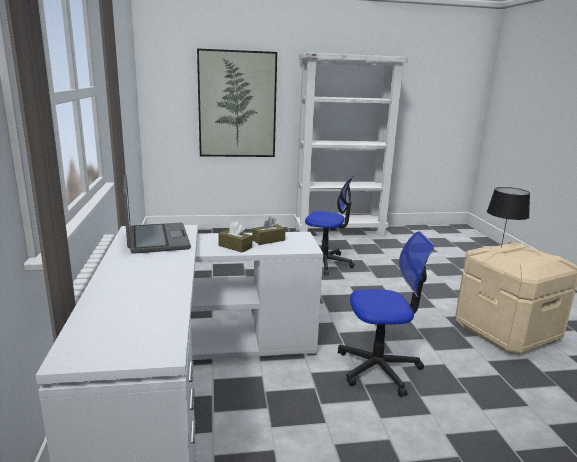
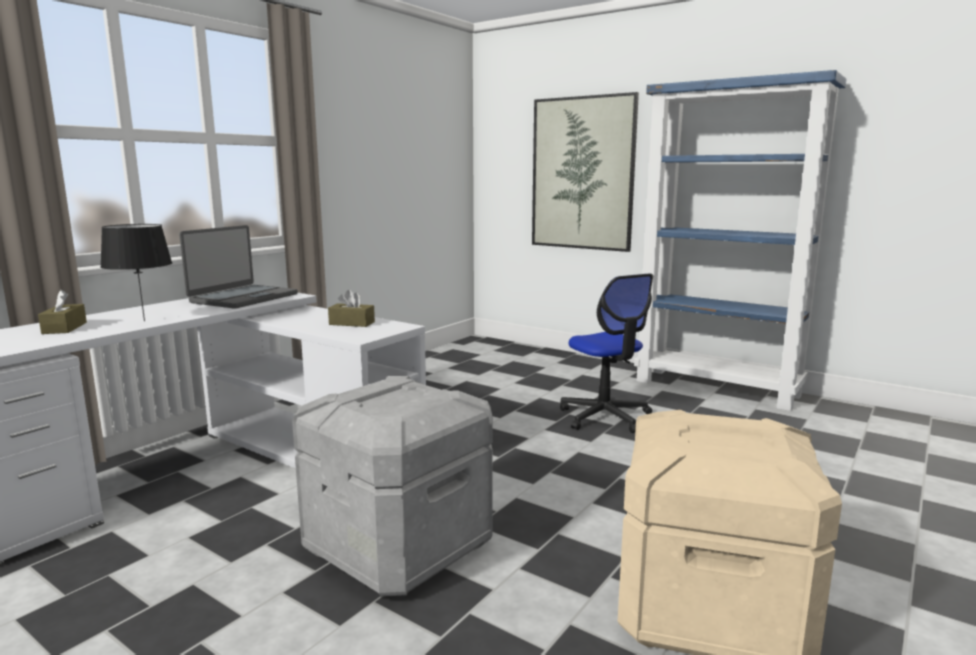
camera: 45 degrees right, 5 degrees down
brown tissue box [218,221,252,253] -> brown tissue box moved to [38,290,87,334]
white bookcase [294,53,408,237] -> blue bookcase [634,70,847,411]
office chair [338,231,434,397] -> grey storage box [292,376,493,597]
black table lamp [487,187,530,247] -> black table lamp moved to [100,224,172,321]

